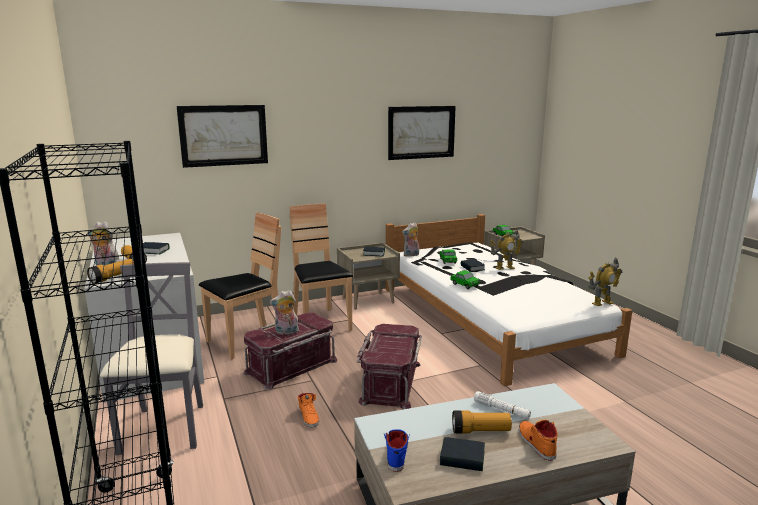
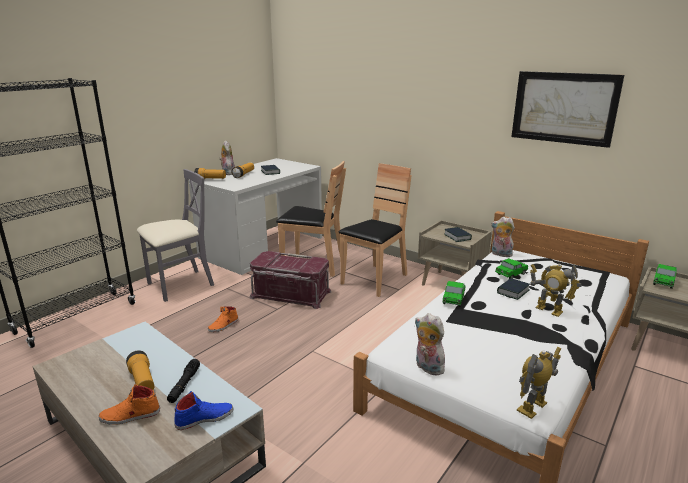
camera: 60 degrees right, 5 degrees up
picture [177,105,268,168] -> none
plush toy [270,290,299,335] -> plush toy moved to [415,313,445,376]
red storage box [357,324,422,409] -> none
blue shoe [384,429,410,472] -> blue shoe moved to [174,391,234,430]
book [440,437,485,471] -> none
white flashlight [474,391,531,419] -> black flashlight [167,359,200,403]
orange shoe [519,420,558,461] -> orange shoe turned 150 degrees counterclockwise [99,384,160,425]
toy robot [588,258,622,306] -> toy robot turned 105 degrees clockwise [517,347,561,419]

